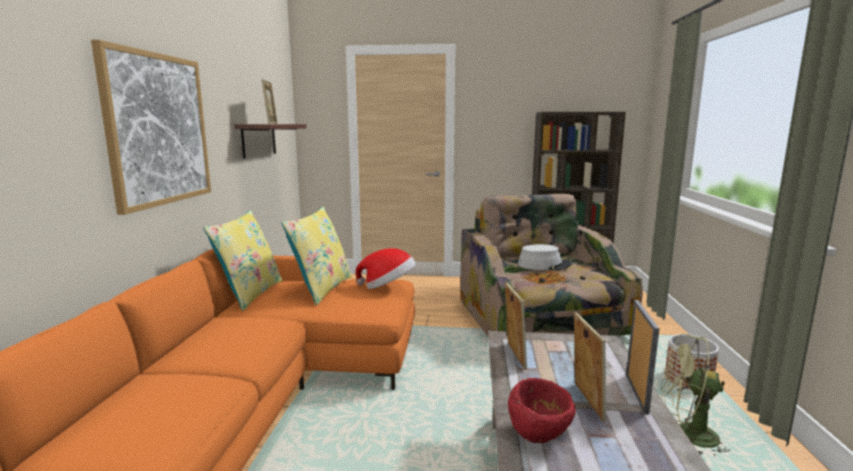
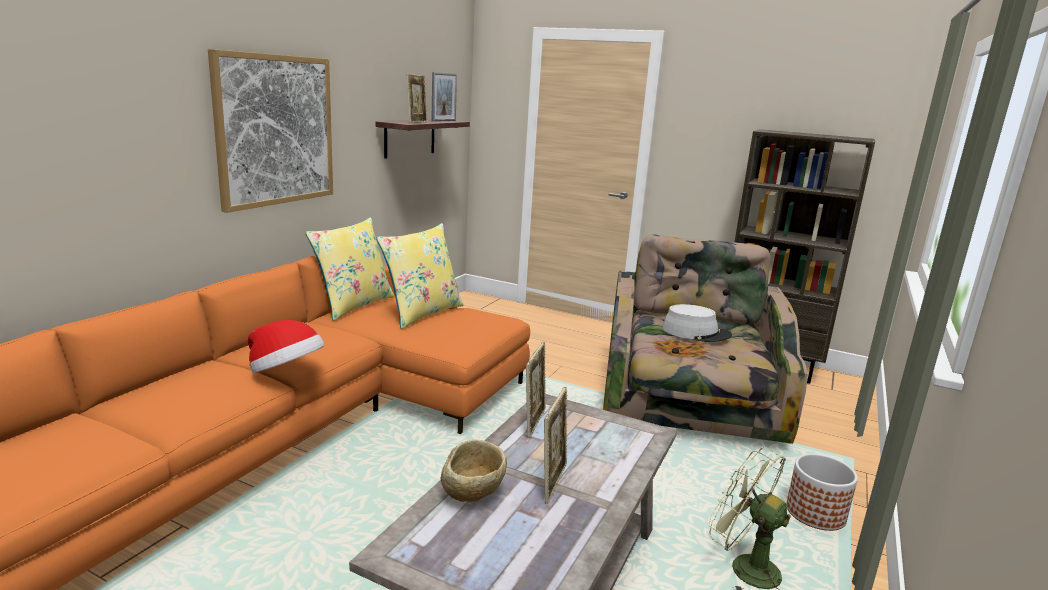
camera: 20 degrees right, 5 degrees up
hat [355,248,416,289] -> hat moved to [248,320,324,373]
red bowl [508,378,576,443] -> beige bowl [441,439,507,502]
picture frame [626,300,659,415] -> picture frame moved to [431,72,457,122]

